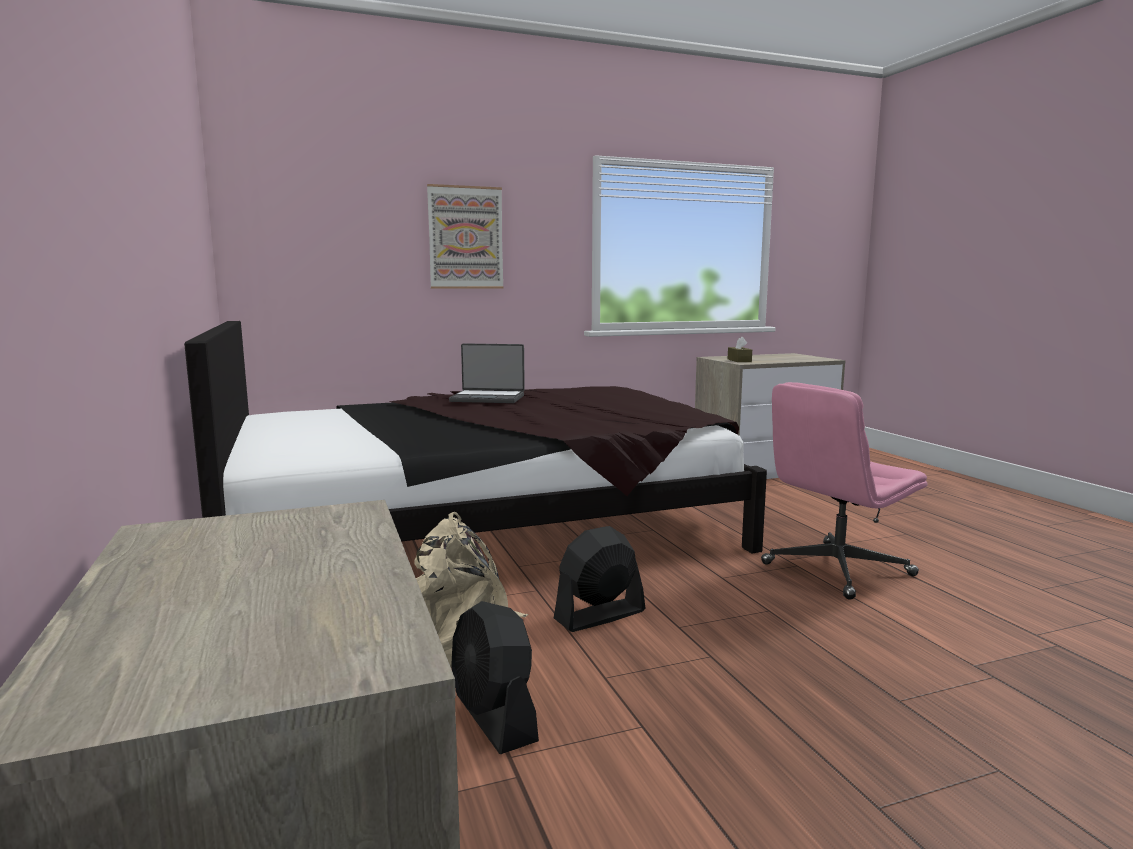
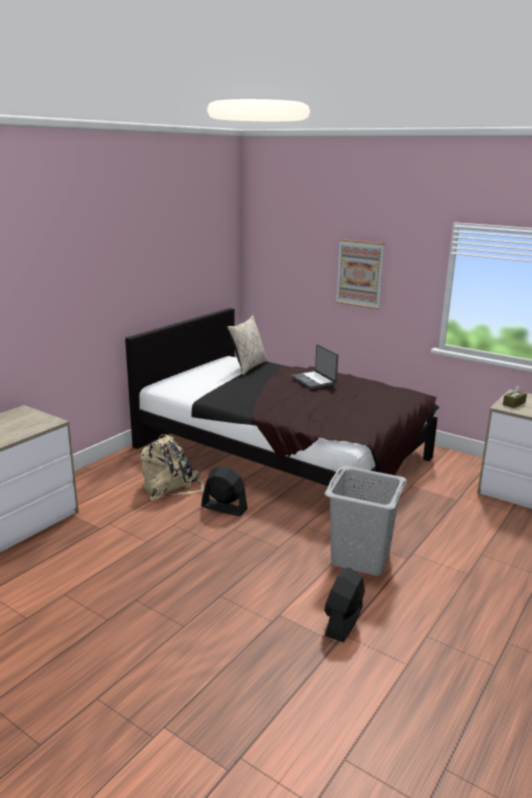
camera: 55 degrees right, 10 degrees up
black fan [451,601,539,754] -> black fan moved to [324,568,365,643]
pink office chair [761,382,928,600] -> grey laundry basket [325,466,407,576]
none -> beige pillow [227,315,268,375]

